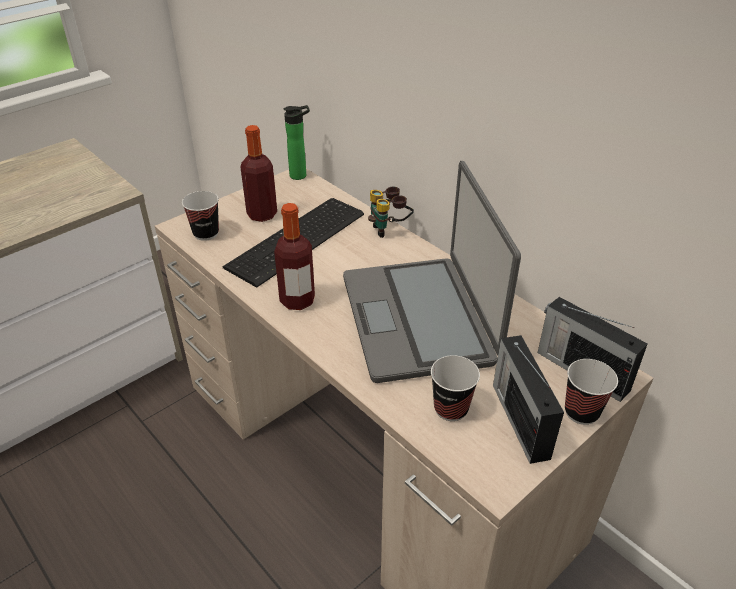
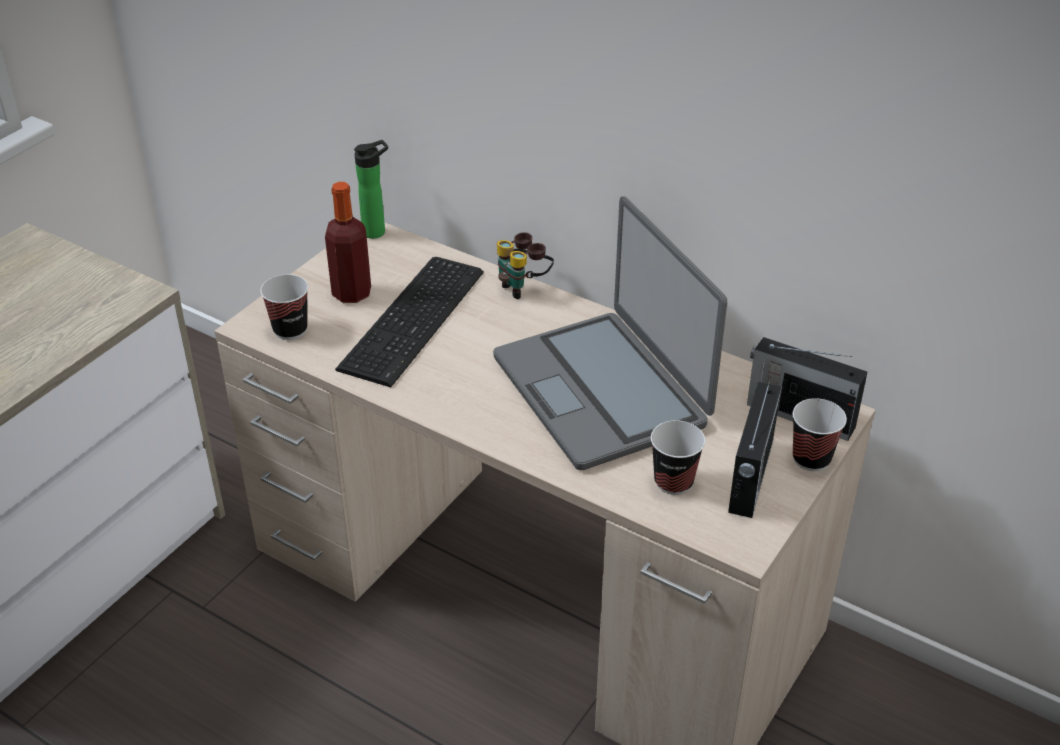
camera: 15 degrees left, 0 degrees up
bottle [274,203,315,310] -> none
radio [493,335,564,464] -> radio turned 135 degrees counterclockwise [728,377,781,518]

